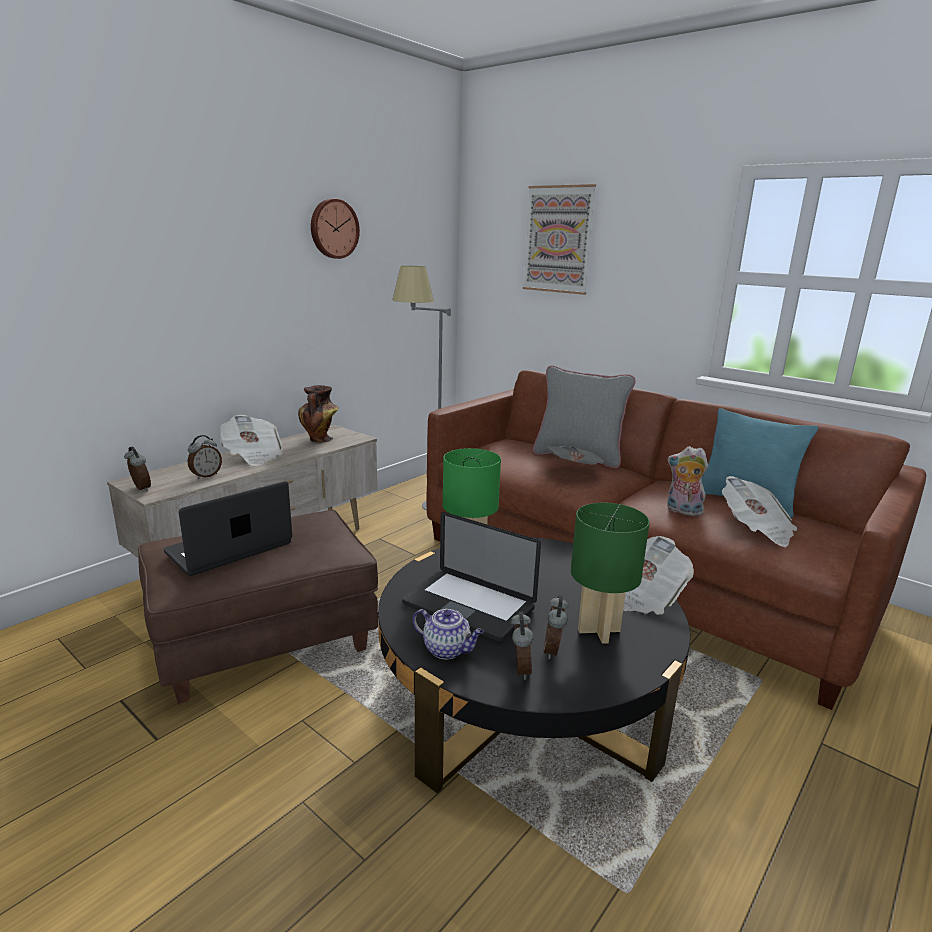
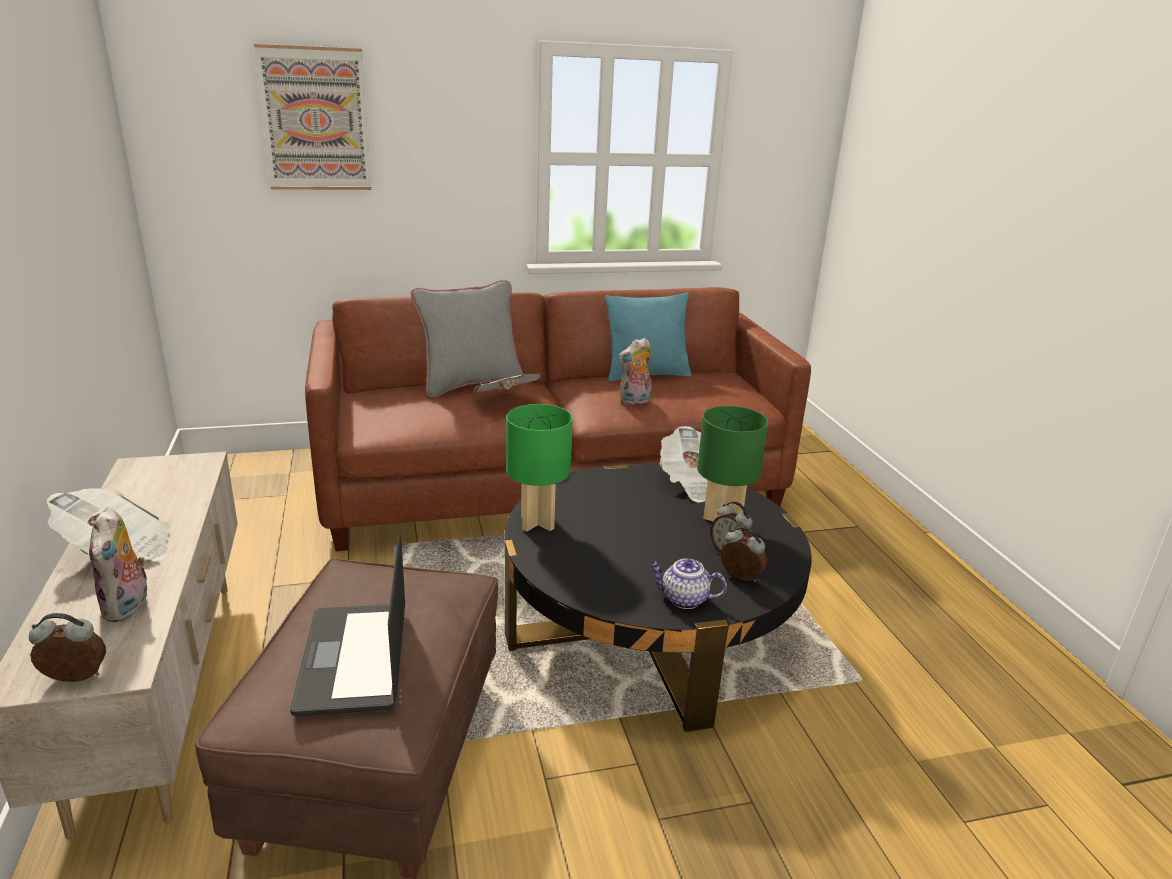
camera: 55 degrees left, 5 degrees up
alarm clock [188,435,222,479] -> plush toy [89,507,147,622]
vase [298,385,339,443] -> none
wall clock [311,199,360,259] -> none
grey floor lamp [392,266,451,511] -> none
laptop [402,512,541,642] -> none
teapot [413,609,484,659] -> teapot turned 135 degrees counterclockwise [649,559,727,609]
newspaper [722,476,797,547] -> none

